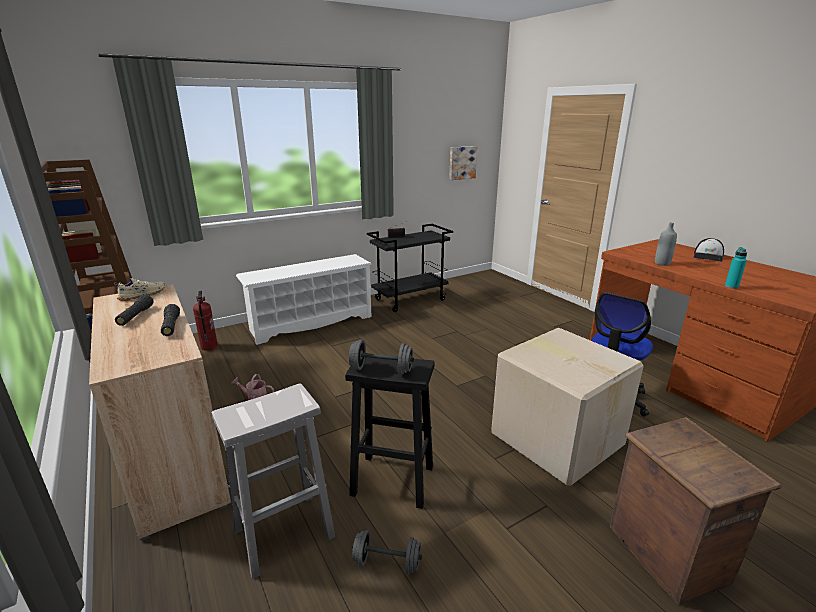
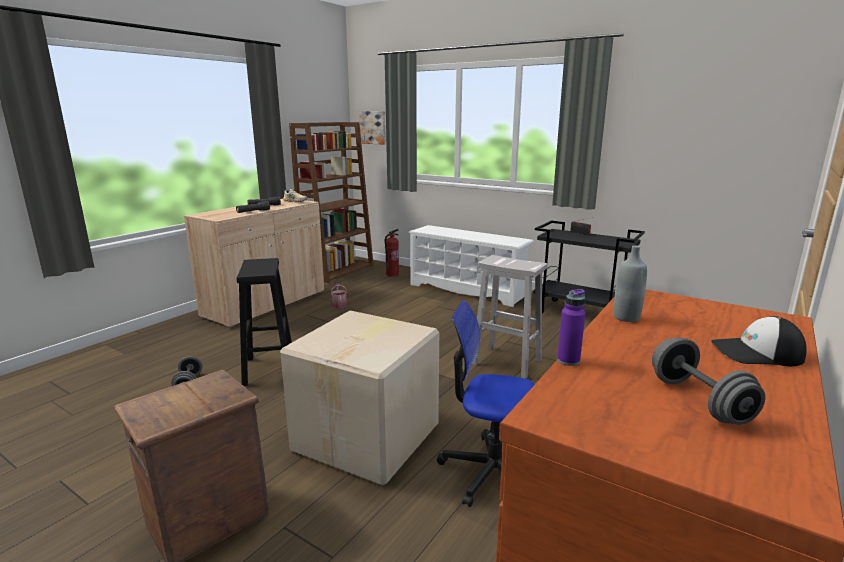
camera: 65 degrees right, 5 degrees down
white stool [212,383,335,579] -> white stool moved to [472,255,548,379]
grey dumbbell [349,340,414,374] -> grey dumbbell moved to [652,338,765,425]
picture [449,146,477,180] -> picture moved to [358,111,386,145]
turquoise bottle [725,247,747,289] -> purple bottle [557,289,585,366]

